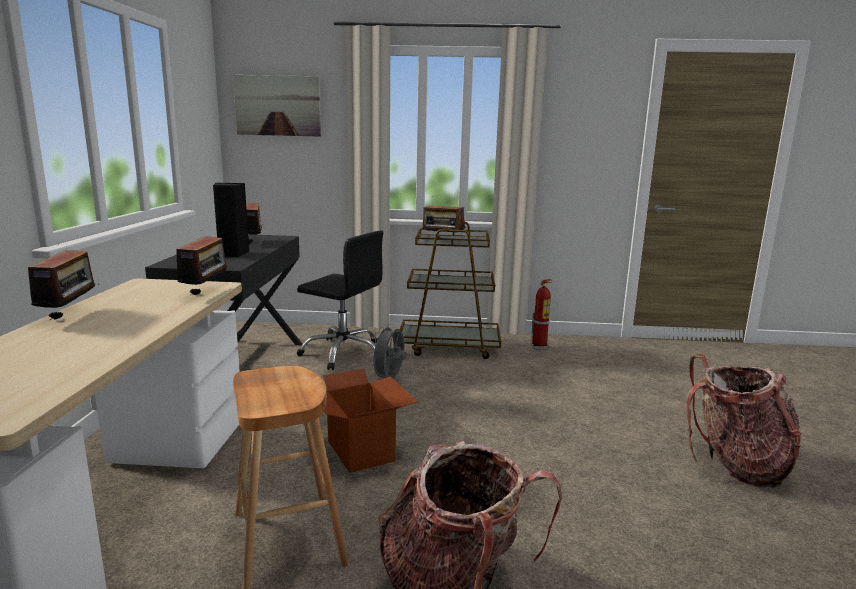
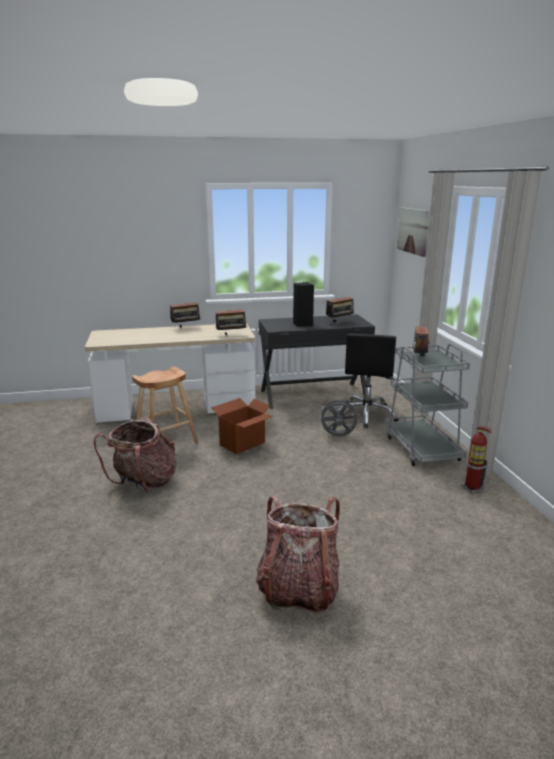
camera: 75 degrees right, 5 degrees up
brown cart [400,221,501,359] -> grey cart [385,343,470,466]

